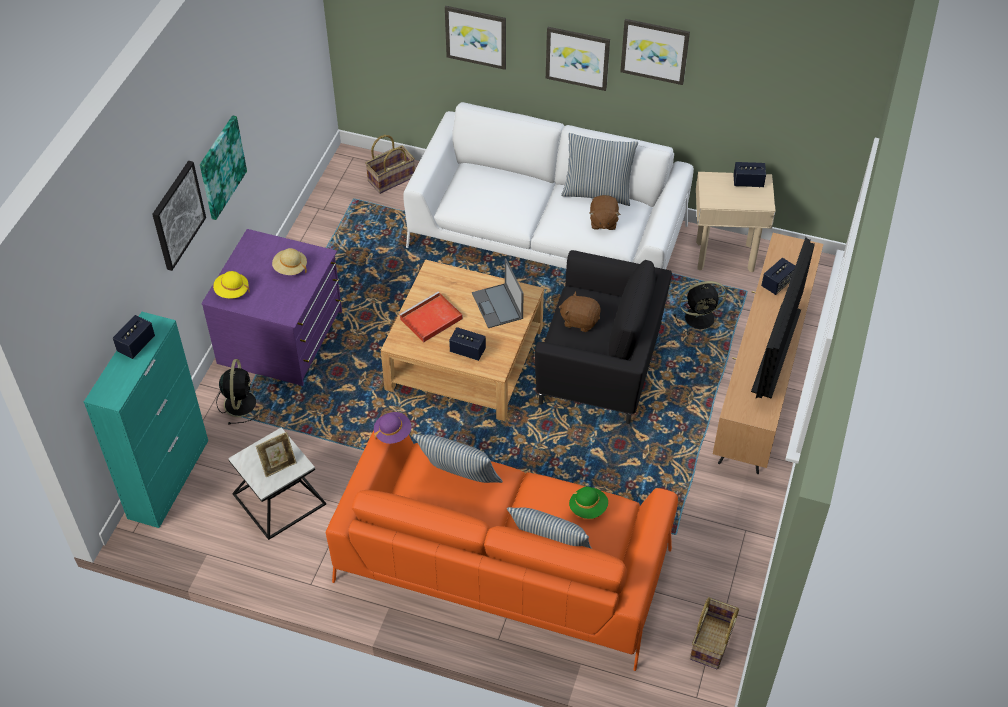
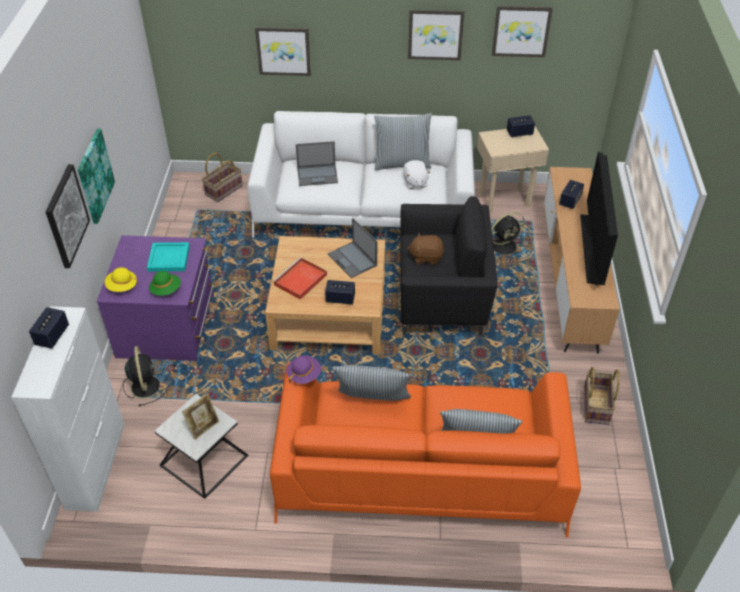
camera: 15 degrees left, 5 degrees down
turquoise cabinet [84,312,208,528] -> white cabinet [11,306,125,512]
beige hat [272,248,307,275] -> turquoise tray [147,242,190,272]
picture [546,27,610,91] -> picture moved to [492,6,553,57]
green hat [569,487,608,519] -> green hat moved to [149,271,181,296]
brown plush toy [589,195,620,230] -> white plush toy [403,160,431,189]
basket [690,597,739,669] -> basket moved to [584,367,620,425]
none -> laptop [296,141,338,186]

